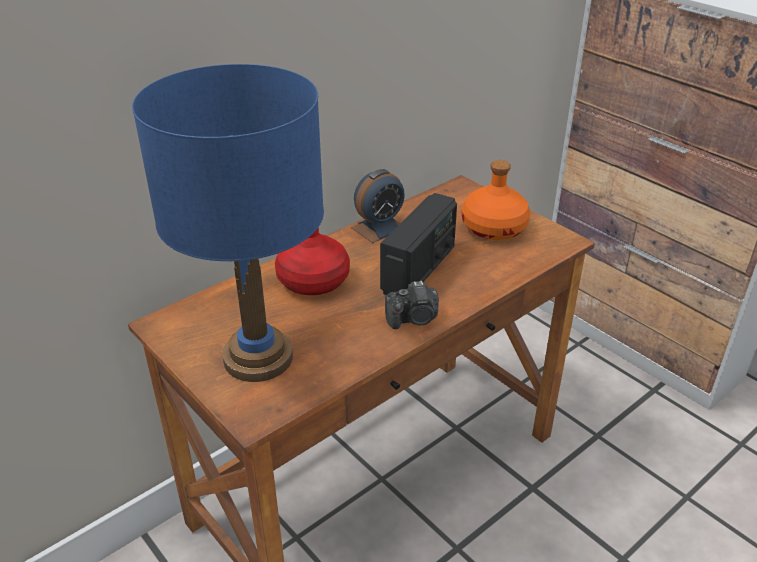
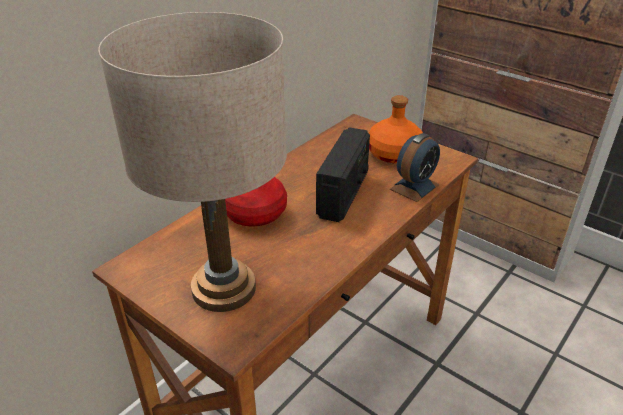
camera: 10 degrees left, 0 degrees up
blue table lamp [132,64,324,382] -> beige table lamp [98,12,287,312]
alarm clock [351,169,405,243] -> alarm clock moved to [390,133,440,202]
camera [385,281,439,329] -> none

